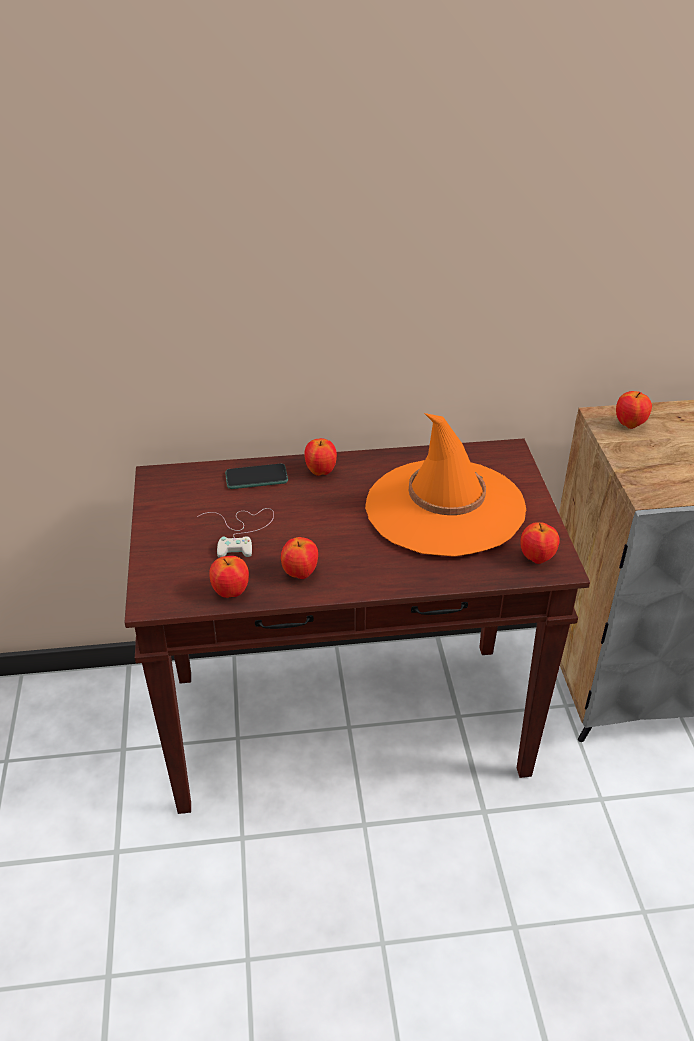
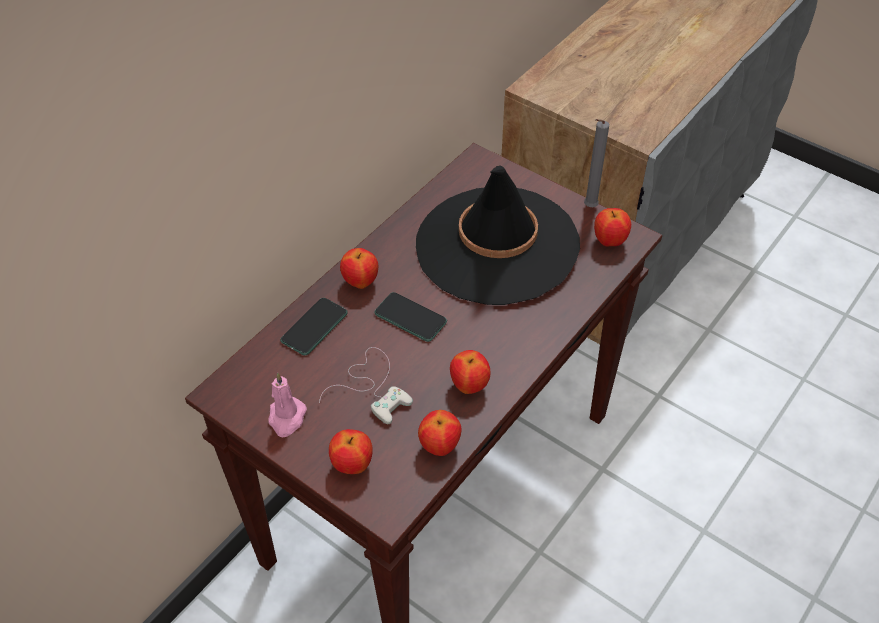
camera: 45 degrees left, 10 degrees up
orange hat [365,413,527,557] -> black hat [416,166,580,305]
apple [616,391,652,429] -> apple moved to [329,429,372,474]
none -> pink candle [268,373,307,437]
none -> phone [374,292,447,342]
none -> grey candle [584,119,609,207]

